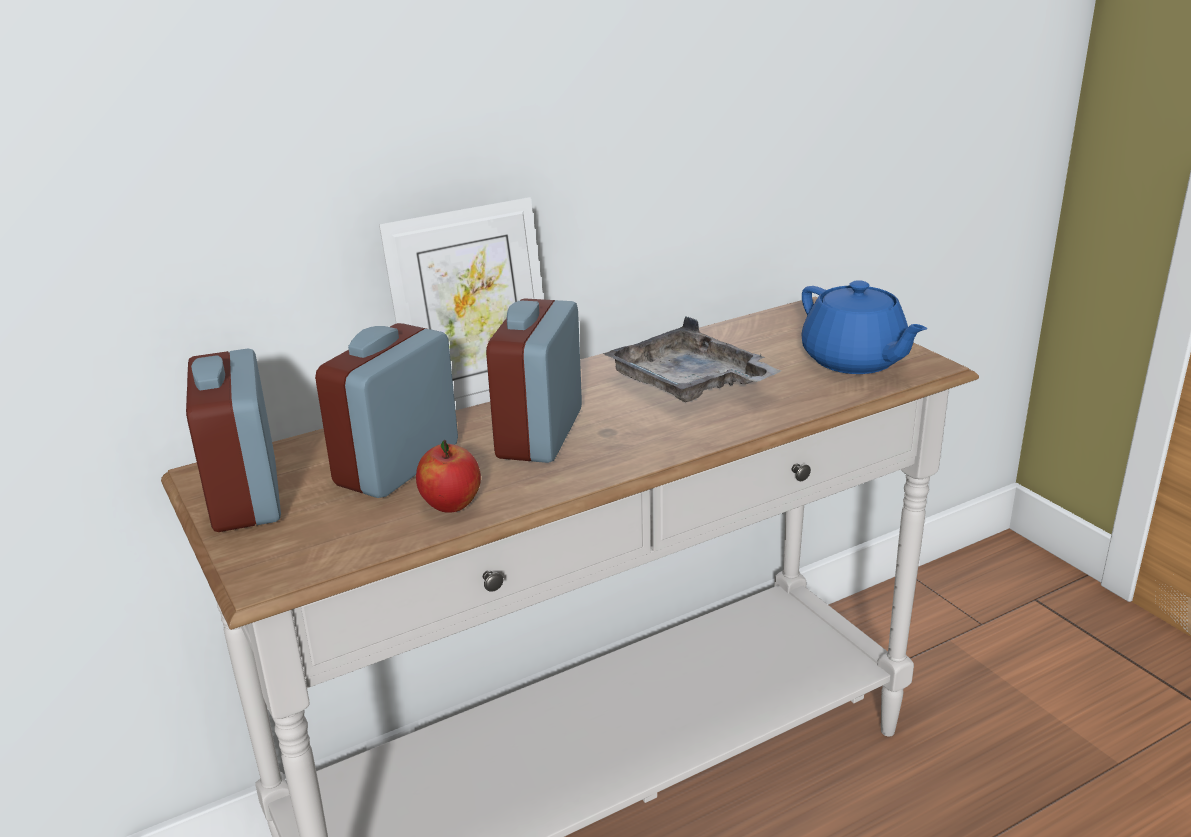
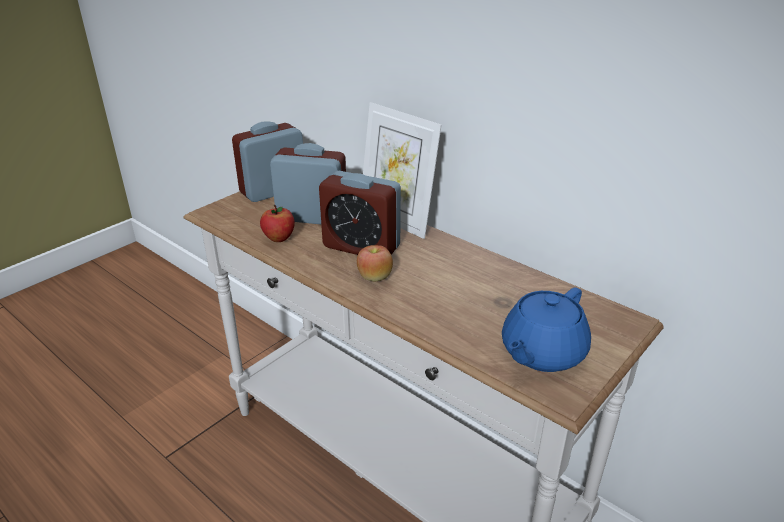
camera: 70 degrees right, 5 degrees up
alarm clock [486,298,582,463] -> alarm clock turned 150 degrees counterclockwise [319,171,401,255]
grey tray [603,316,781,402] -> none
none -> apple [357,245,393,281]

